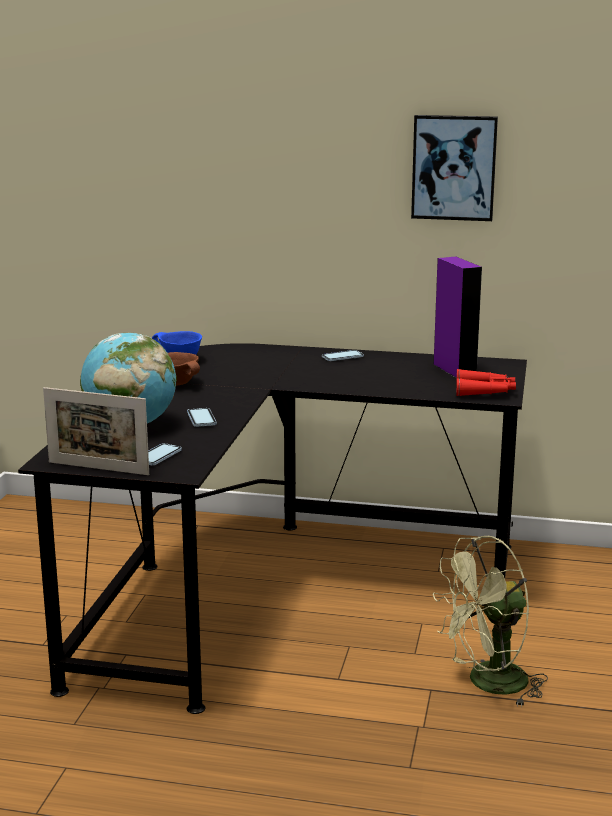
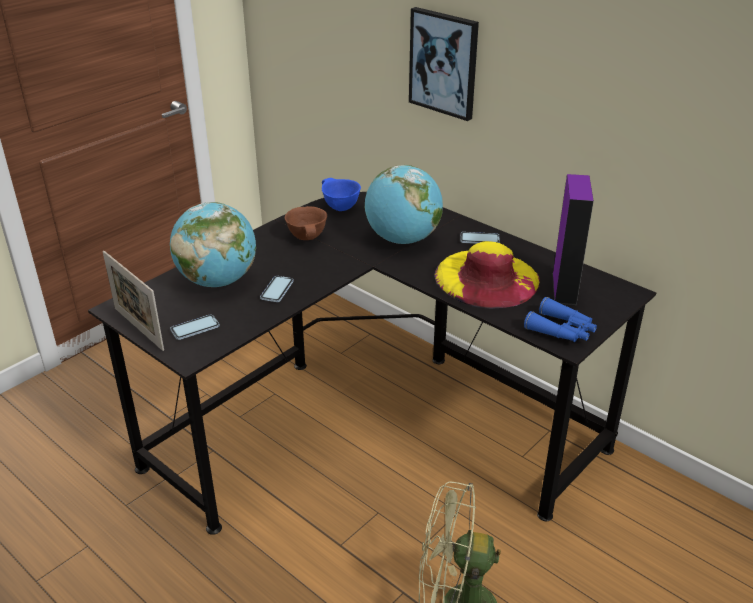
camera: 30 degrees right, 15 degrees up
picture [411,115,498,221] -> picture moved to [409,7,479,121]
red binoculars [456,369,516,396] -> blue binoculars [524,297,597,342]
none -> globe [365,165,443,244]
none -> yellow hat [434,241,540,309]

